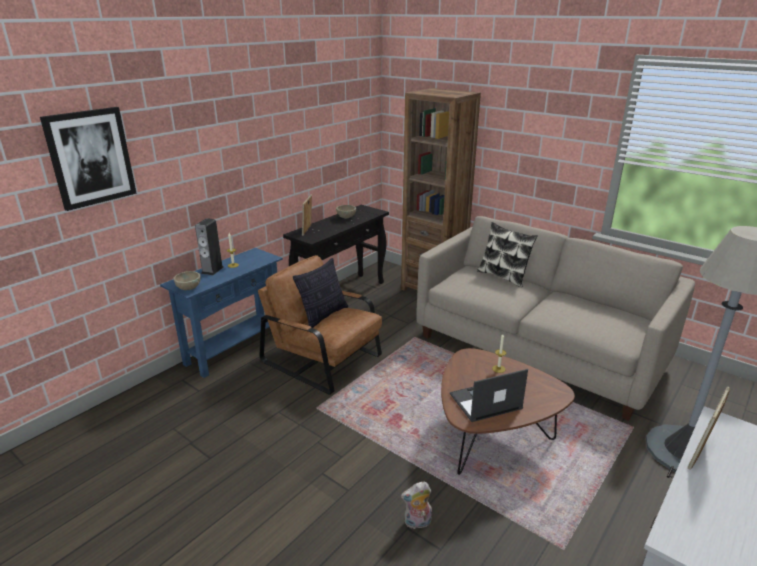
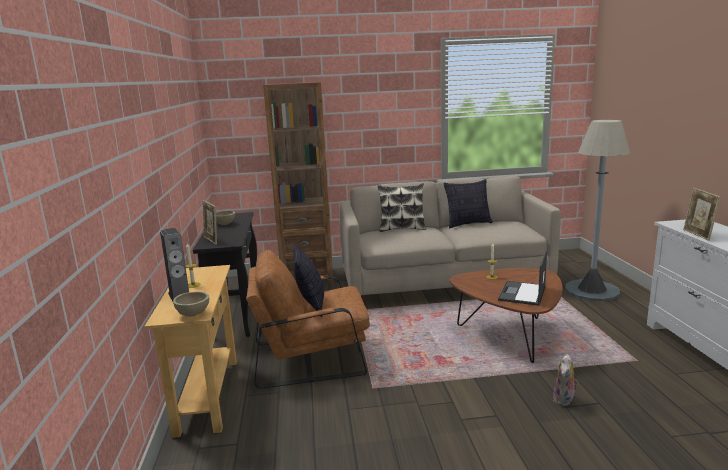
camera: 45 degrees left, 10 degrees down
picture [40,107,137,211] -> none
blue console table [160,248,283,378] -> beige console table [144,265,237,438]
none -> pillow [444,179,493,228]

